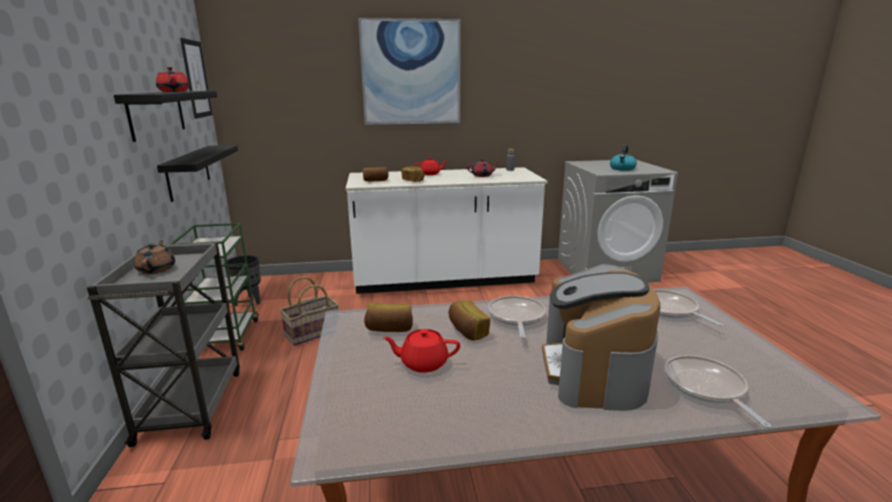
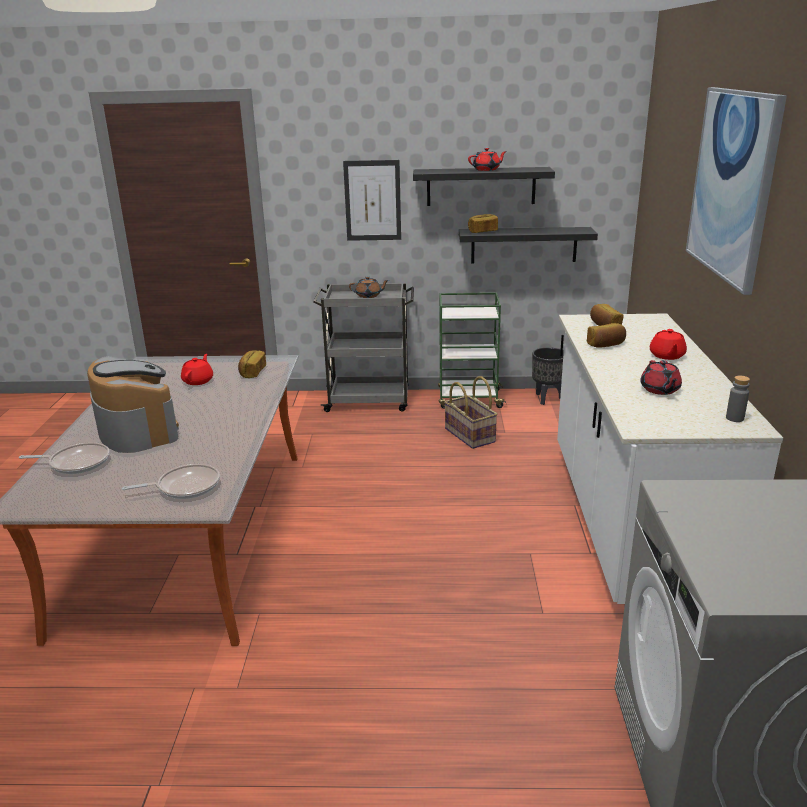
camera: 100 degrees right, 5 degrees up
picture [180,38,213,119] -> picture moved to [343,160,401,241]
bread [449,300,490,341] -> bread moved to [468,214,498,233]
frying pan [488,296,546,339] -> none
coffee machine [542,264,660,411] -> coffee machine turned 45 degrees clockwise [87,356,179,453]
kettle [610,144,637,171] -> none

